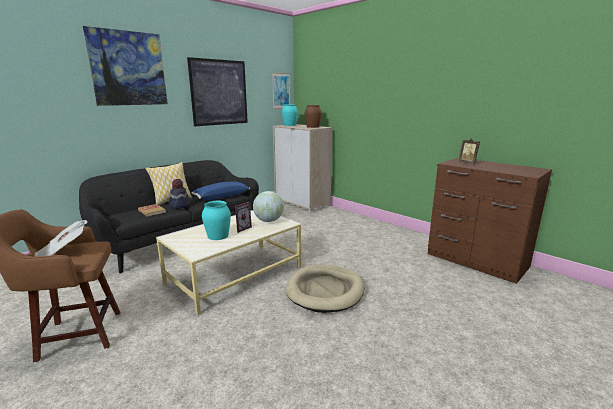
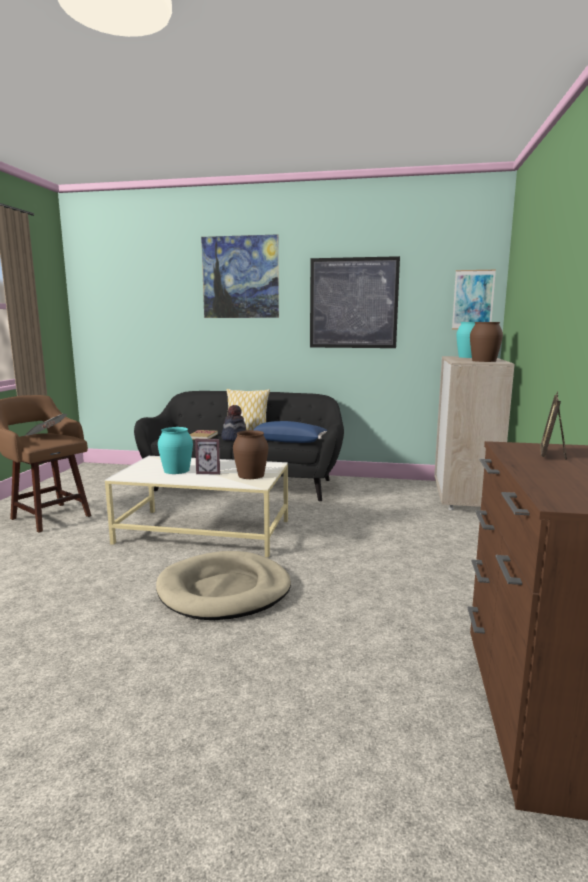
camera: 55 degrees right, 5 degrees down
globe [253,191,284,222] -> brown vase [233,430,268,479]

